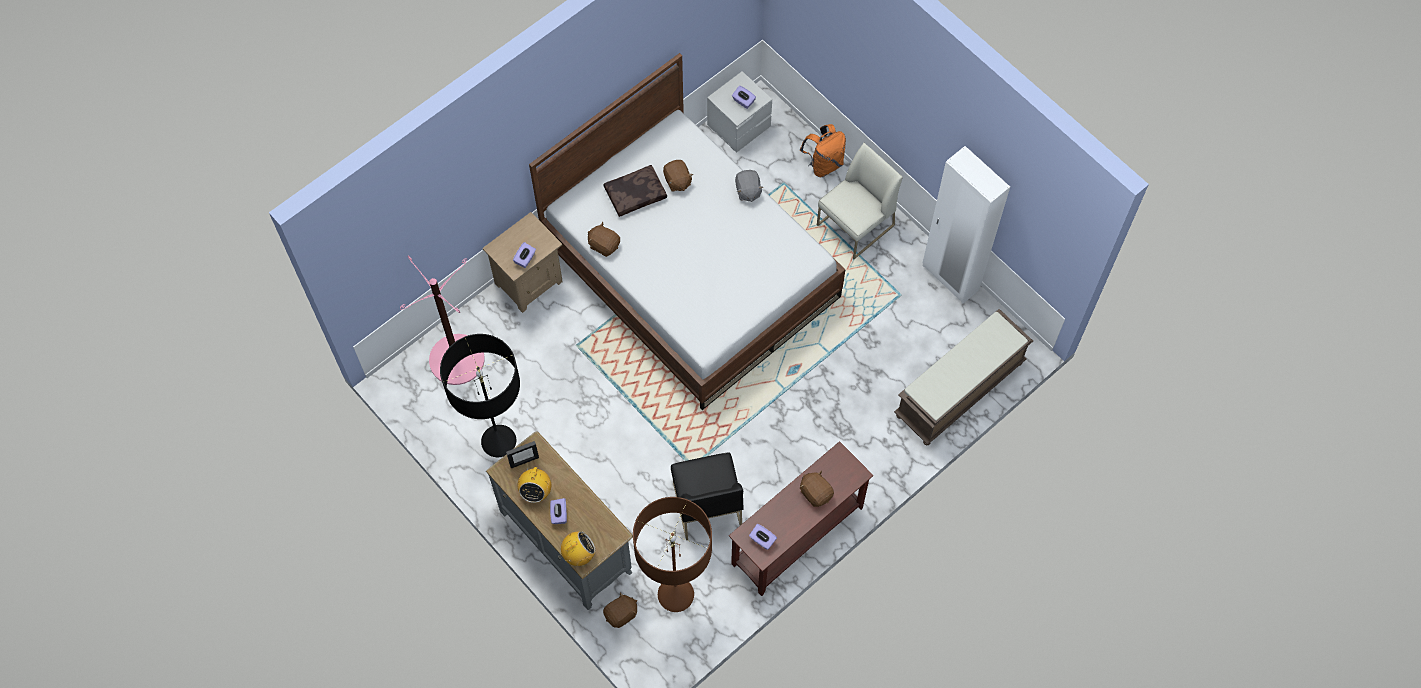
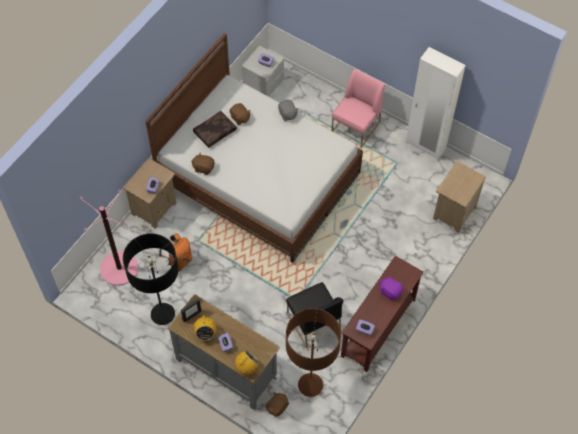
camera: 15 degrees left, 5 degrees down
brown plush toy [799,470,834,507] -> purple plush toy [379,275,403,301]
orange backpack [800,124,846,177] -> orange backpack moved to [159,233,192,272]
white chair [817,143,903,259] -> pink chair [331,68,385,148]
brown bench [894,309,1033,445] -> beige nightstand [433,161,486,233]

